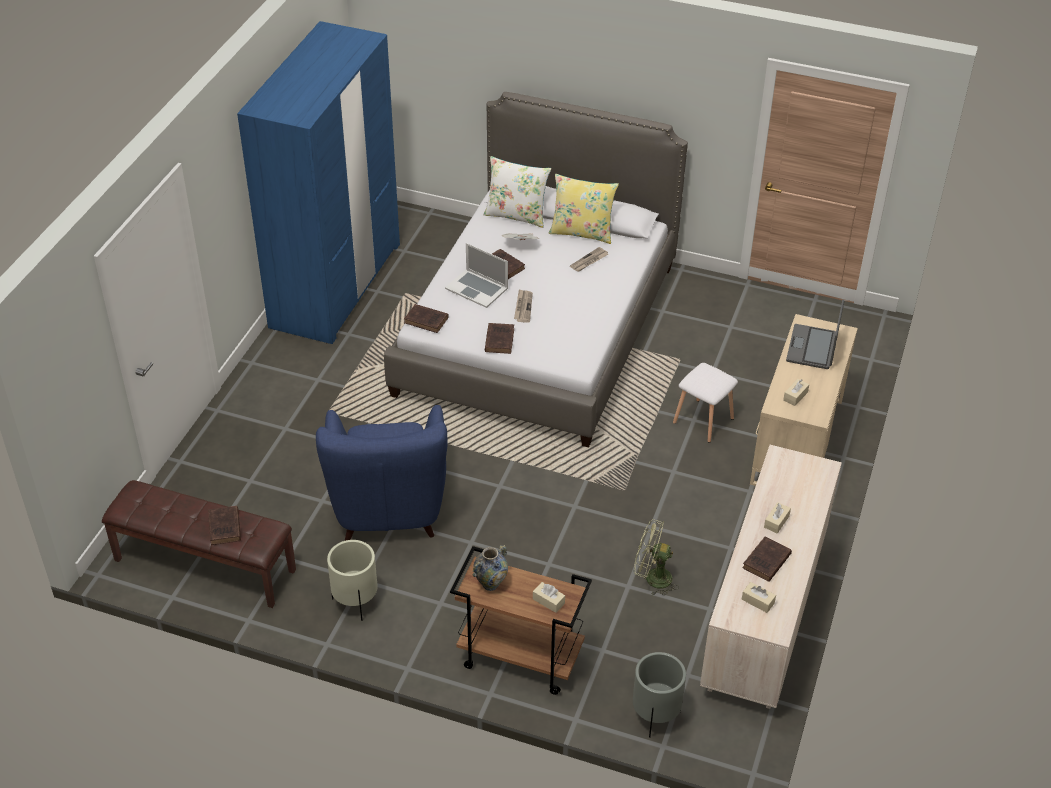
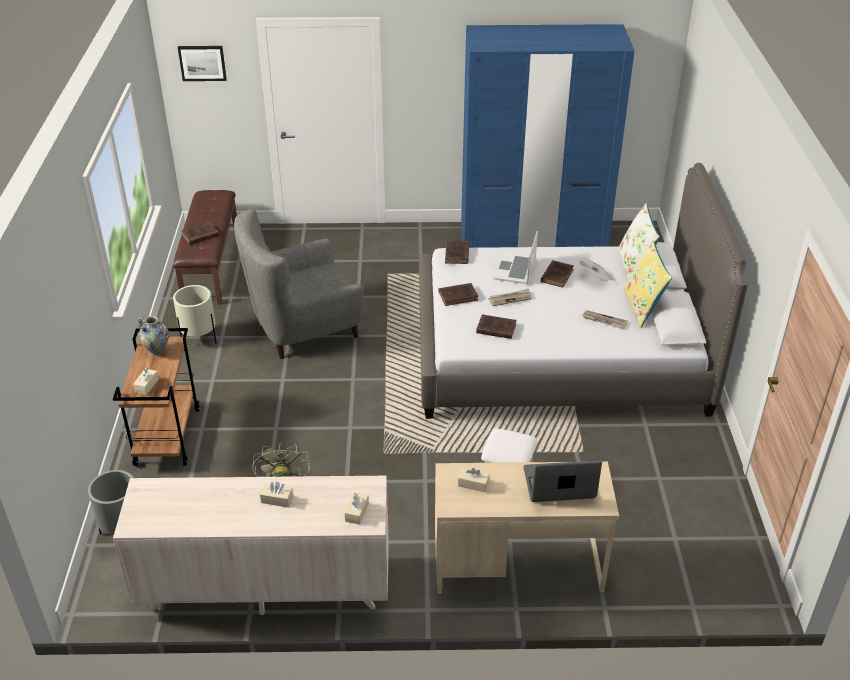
camera: 70 degrees right, 5 degrees down
blue armchair [316,405,448,541] -> grey armchair [234,209,364,359]
brown book [742,537,792,582] -> brown book moved to [476,314,517,339]
beige tissue box [742,582,776,613] -> beige tissue box moved to [344,492,369,525]
none -> picture [178,46,227,81]

